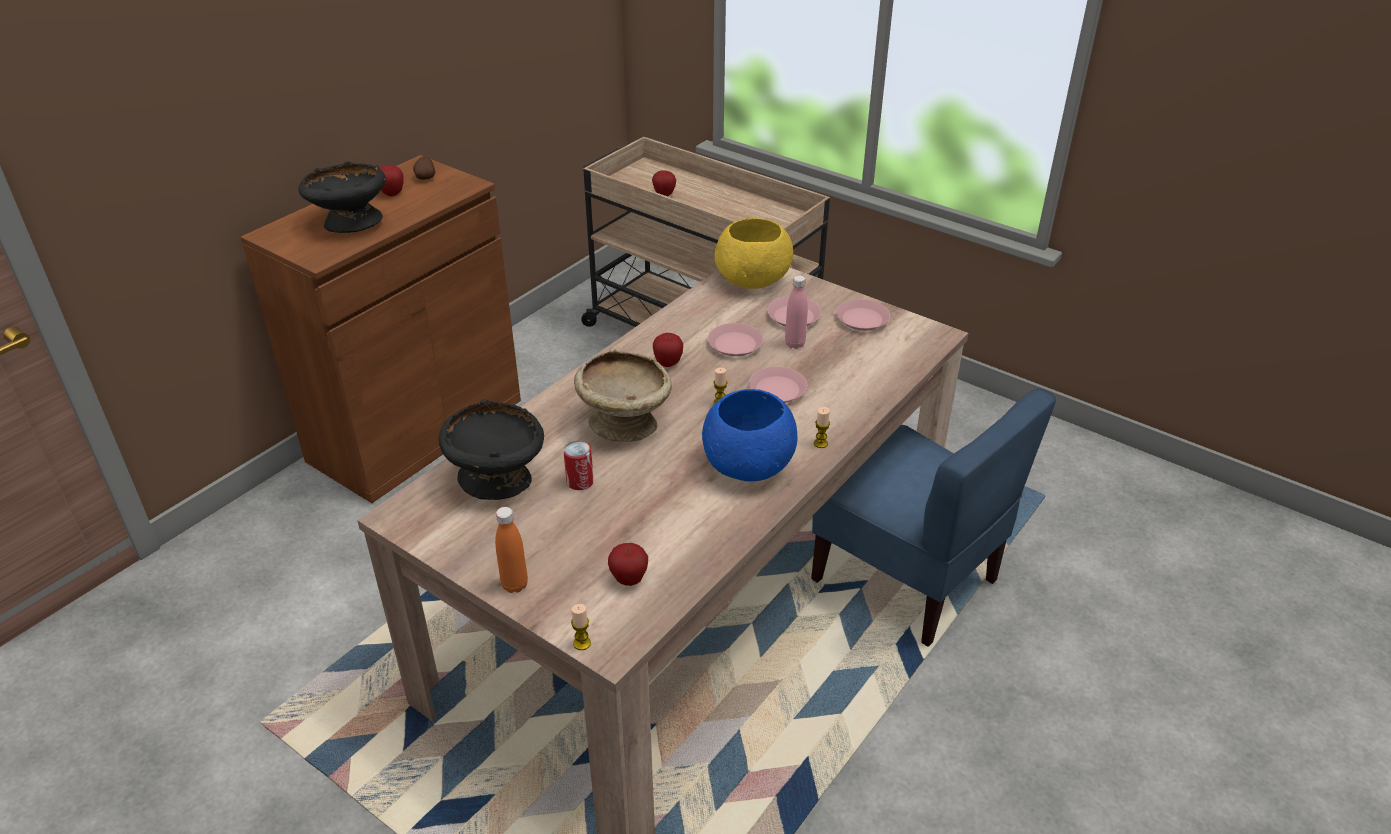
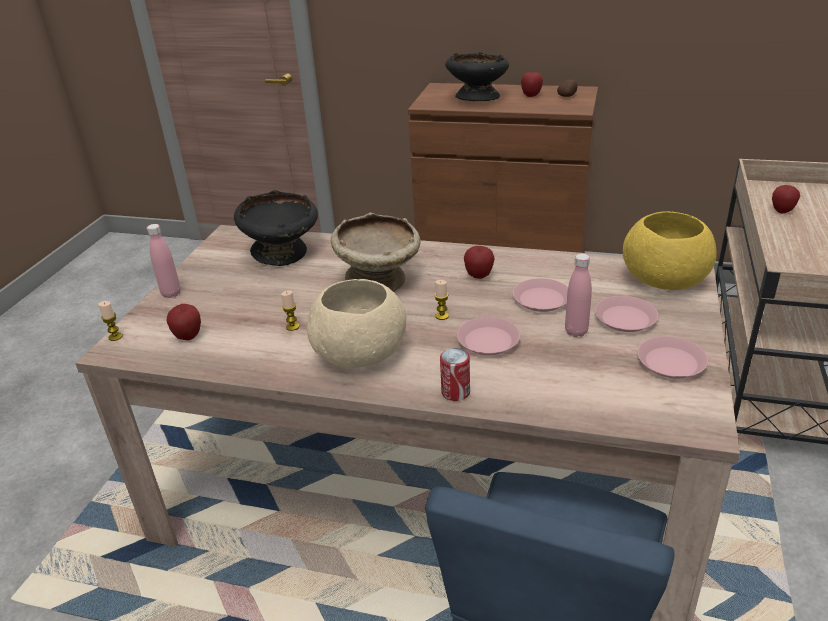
camera: 70 degrees right, 5 degrees down
orange bottle [495,507,528,593] -> pink bottle [147,224,181,298]
can [563,441,594,490] -> can moved to [440,348,470,401]
blue bowl [702,389,797,481] -> beige bowl [307,279,406,368]
candle [814,407,830,448] -> candle moved to [281,290,300,331]

